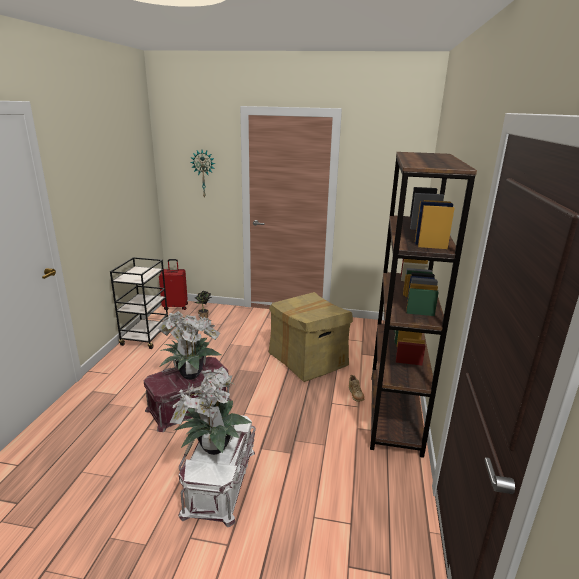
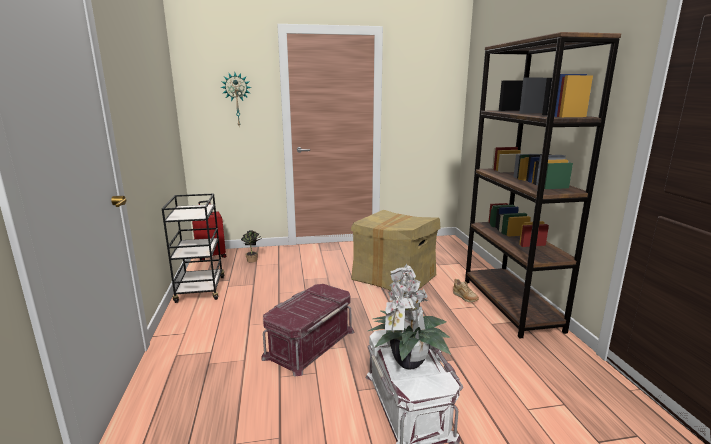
camera: 20 degrees left, 5 degrees down
potted plant [158,311,221,380] -> none

